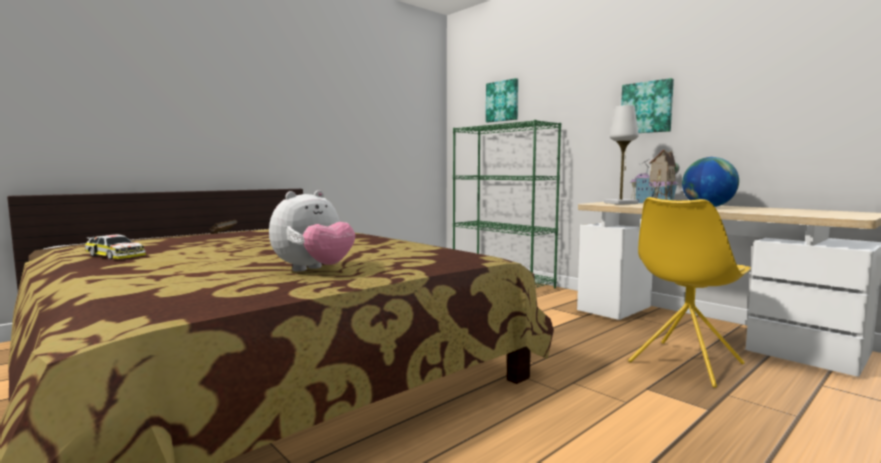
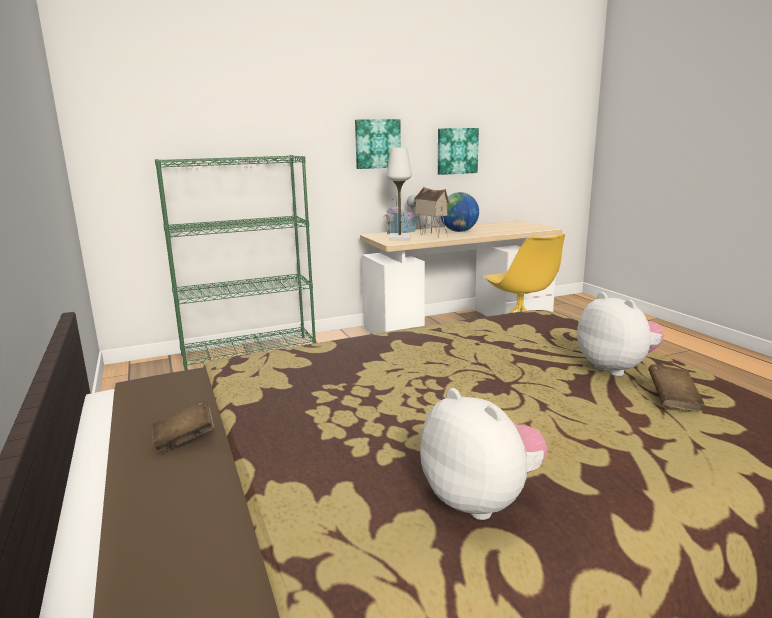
camera: 70 degrees left, 10 degrees up
toy car [85,234,146,259] -> plush toy [420,388,547,520]
picture [486,78,518,122] -> picture moved to [438,128,479,175]
none -> brown book [648,365,705,412]

